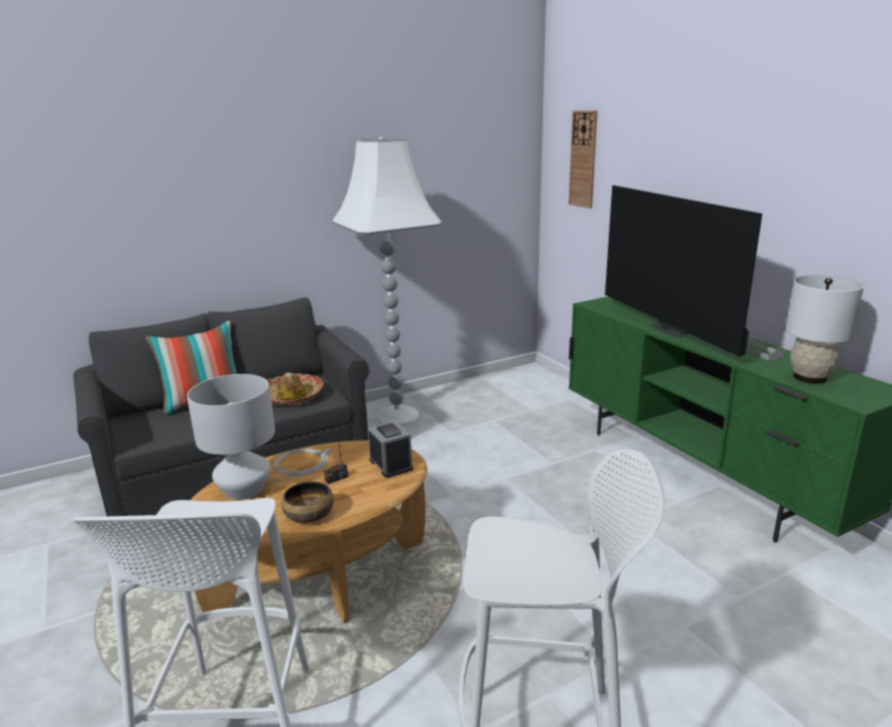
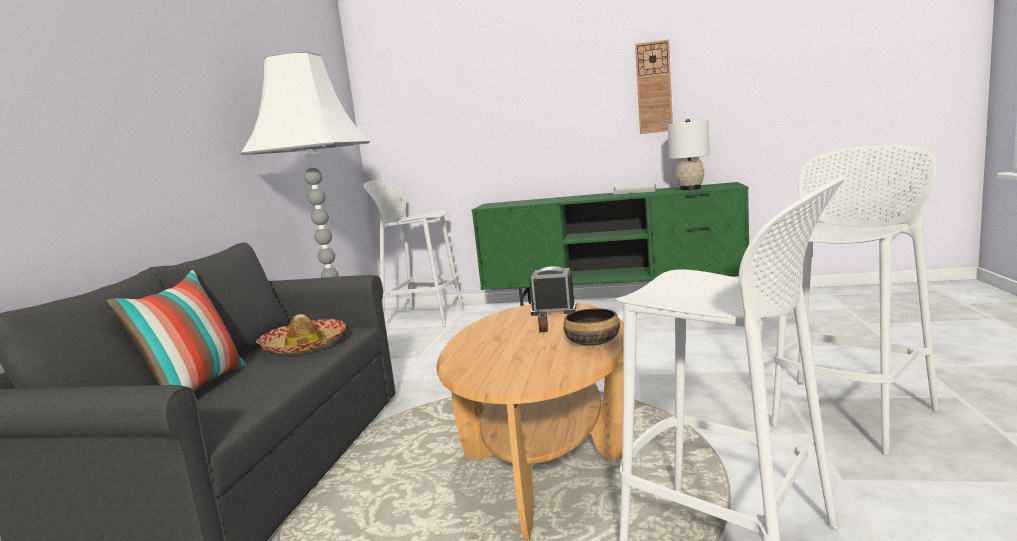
camera: 50 degrees left, 10 degrees down
white table lamp [187,374,330,500] -> none
wall clock [569,110,597,208] -> wall clock moved to [635,39,673,134]
television [605,185,762,357] -> none
none -> white stool [363,180,464,326]

